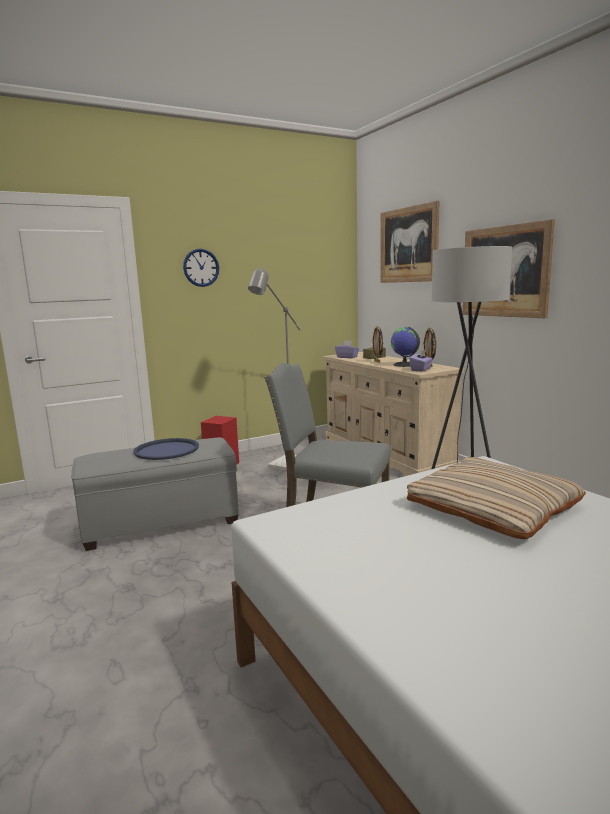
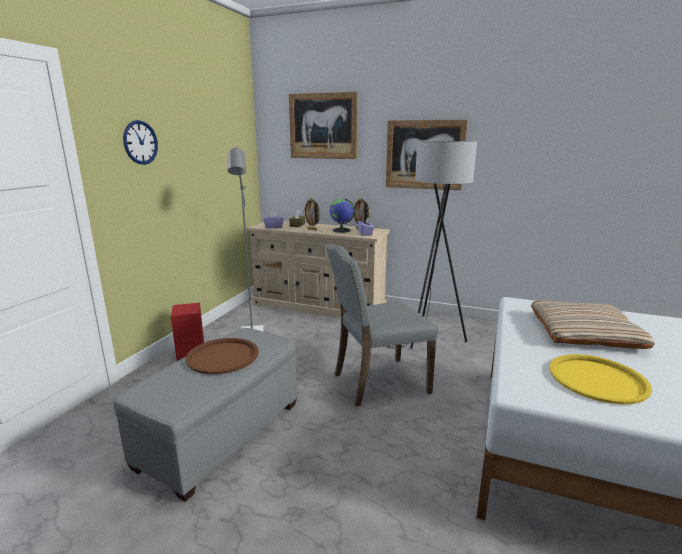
camera: 40 degrees left, 5 degrees up
blue tray [133,438,199,460] -> brown tray [186,338,259,374]
none -> yellow tray [549,354,652,404]

